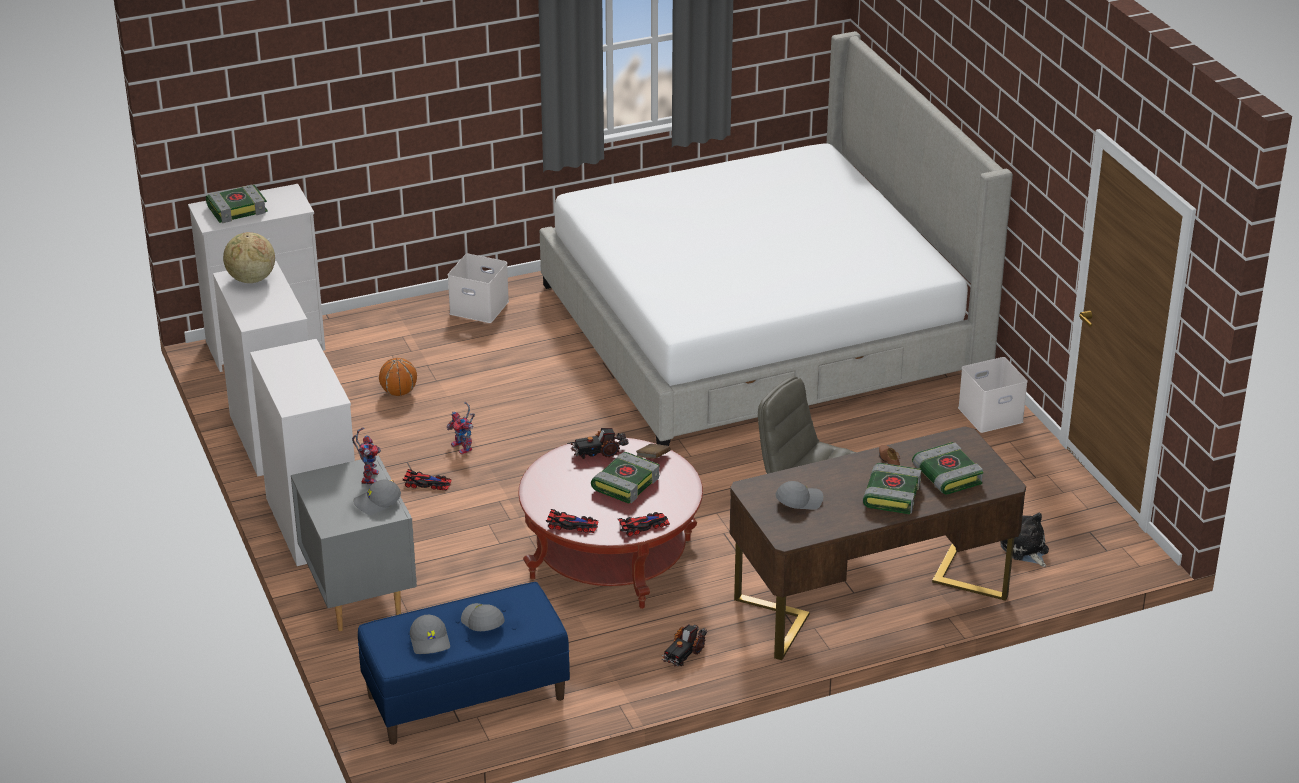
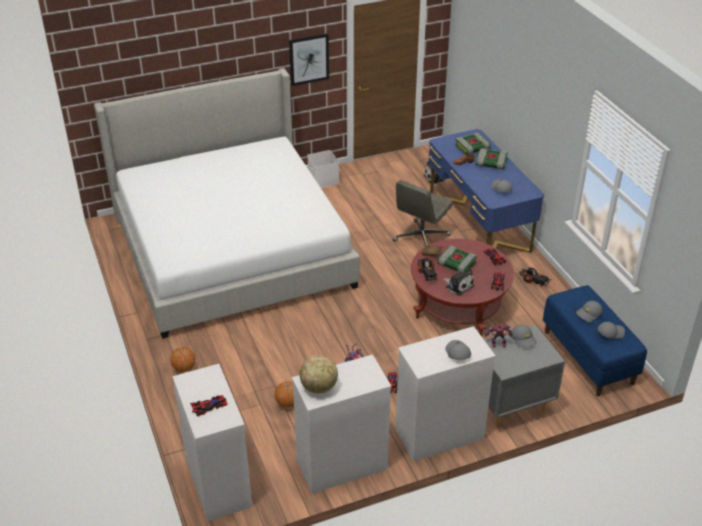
camera: 90 degrees left, 5 degrees up
book [206,185,268,223] -> toy car [190,395,228,416]
white storage box [448,253,509,323] -> basketball [170,347,195,372]
brown desk [730,426,1026,660] -> blue desk [429,129,544,253]
none -> picture [289,33,329,86]
none -> plush toy [443,269,474,296]
none -> grey cap [445,340,471,360]

